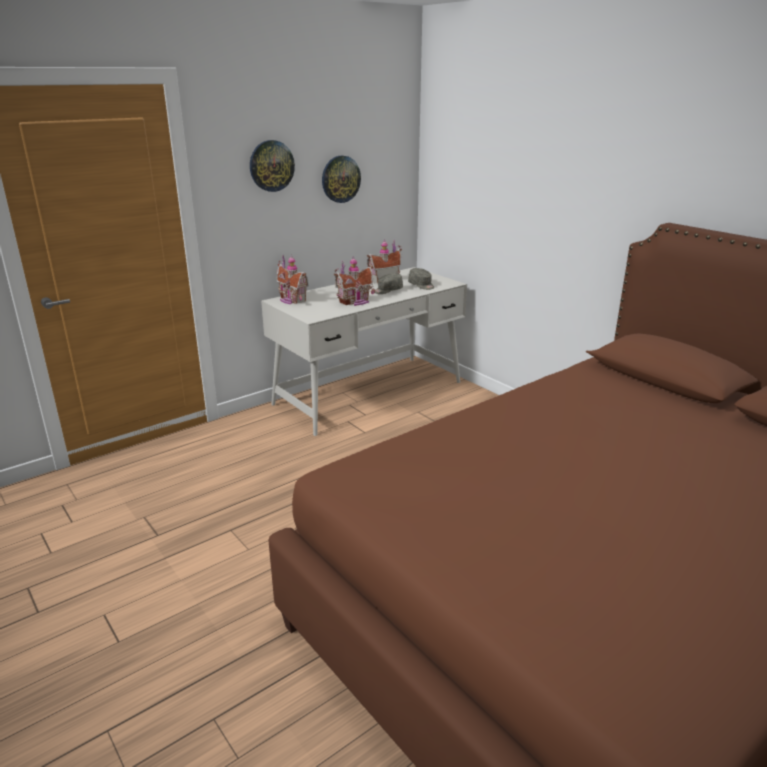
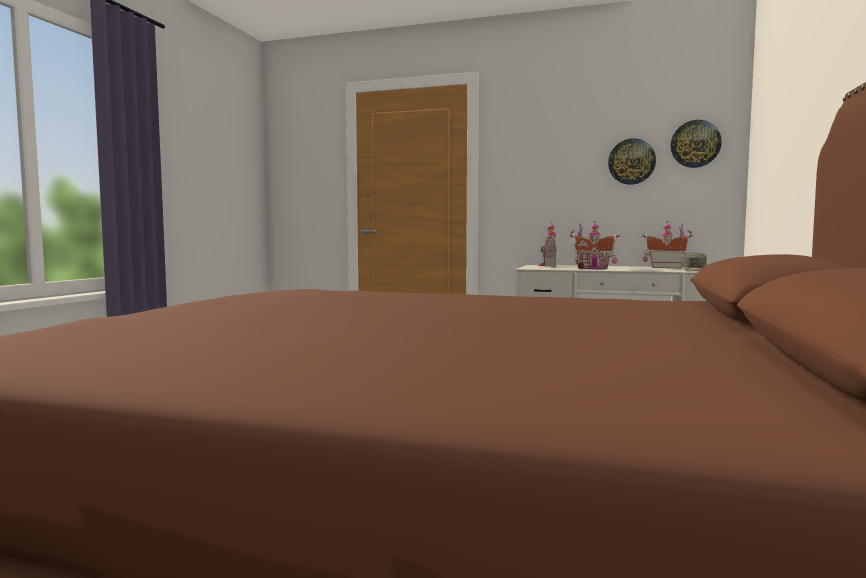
camera: 55 degrees right, 20 degrees down
wall clock [250,140,295,192] -> wall clock moved to [670,120,722,168]
grey cap [375,273,403,294] -> none

